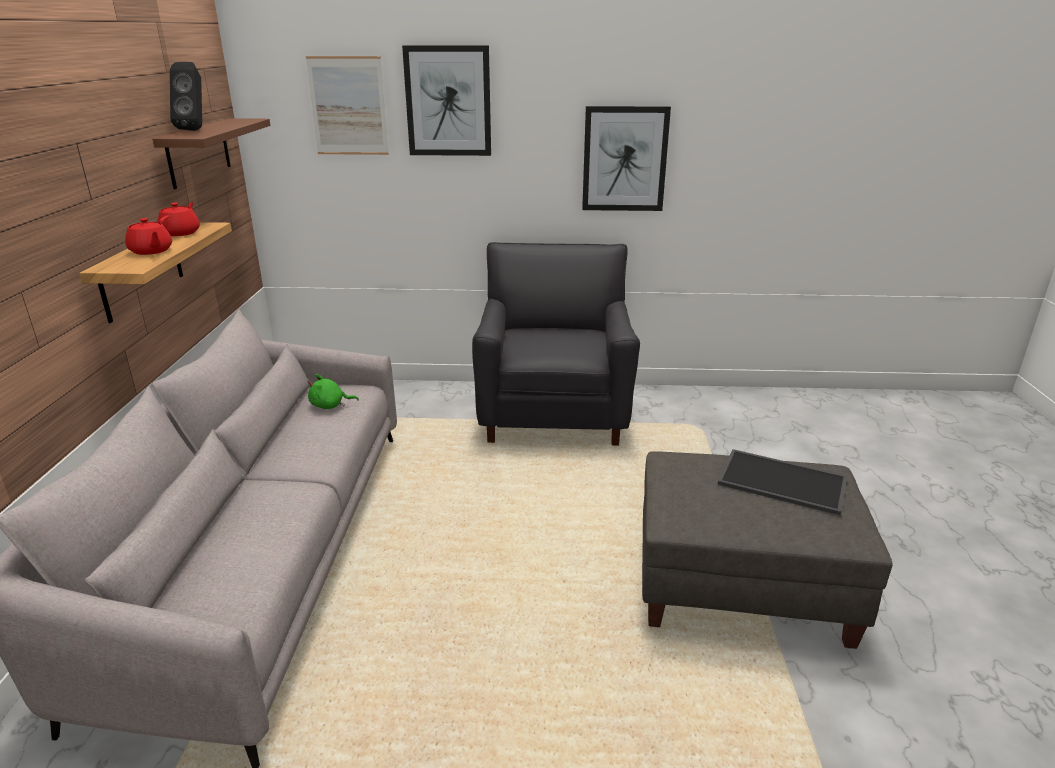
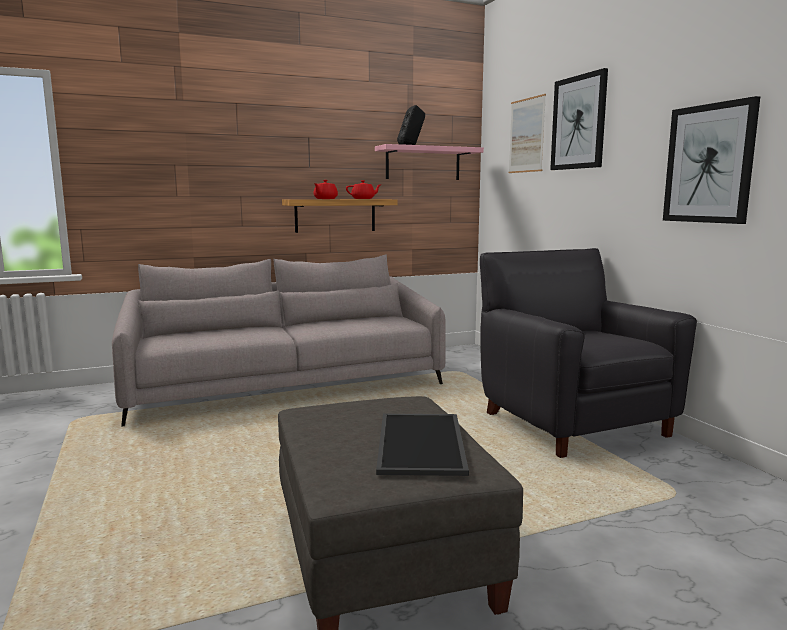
camera: 65 degrees right, 15 degrees down
brown shelf [153,118,270,189] -> pink shelf [375,144,484,180]
green plush toy [307,374,359,409] -> none
black armchair [472,242,640,445] -> black armchair turned 90 degrees counterclockwise [480,248,697,458]

